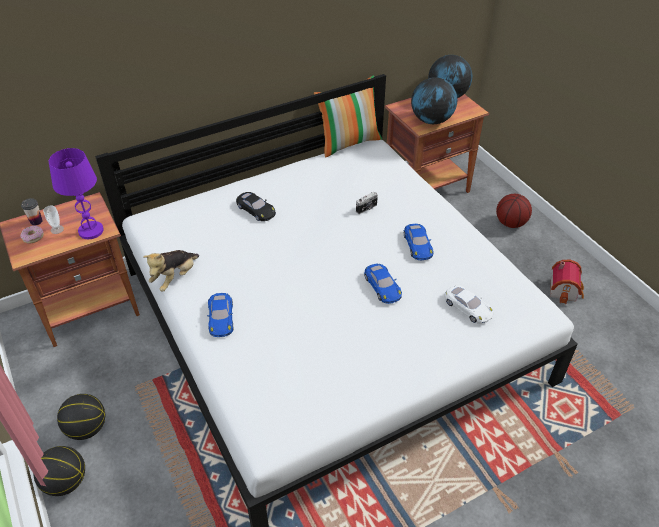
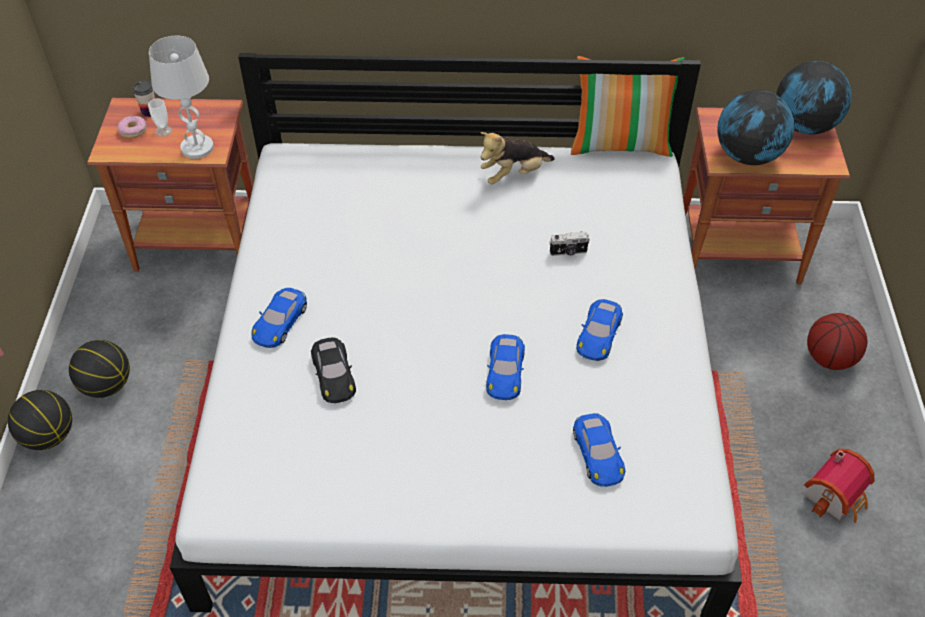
camera: 30 degrees right, 5 degrees up
purple table lamp [49,148,104,239] -> white table lamp [149,36,214,159]
plush toy [143,250,199,292] -> plush toy moved to [481,132,555,184]
black toy car [236,192,276,221] -> black toy car moved to [311,337,356,403]
white toy car [444,285,494,324] -> blue toy car [573,413,626,487]

